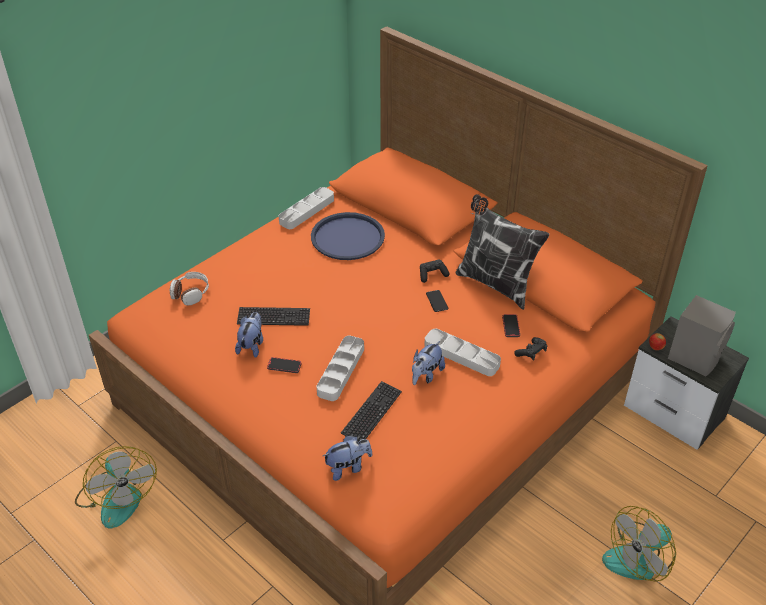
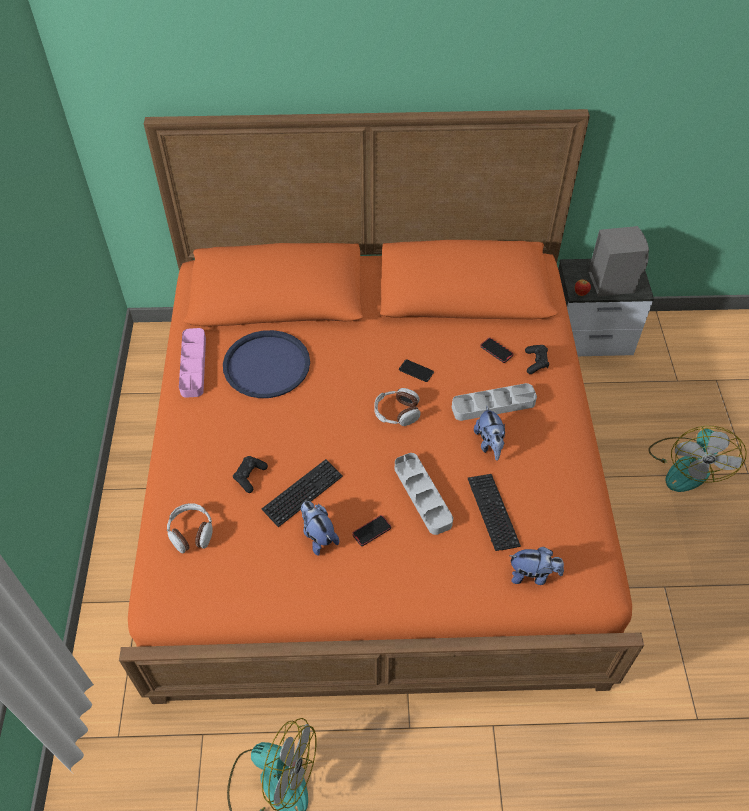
camera: 45 degrees left, 10 degrees up
grey tray [279,187,334,229] -> pink tray [179,328,206,398]
plush toy [323,435,372,481] -> plush toy turned 75 degrees clockwise [509,547,564,585]
black game controller [420,260,449,283] -> black game controller moved to [233,456,268,493]
pillow [456,194,550,310] -> none
none -> headphones [374,388,421,426]

